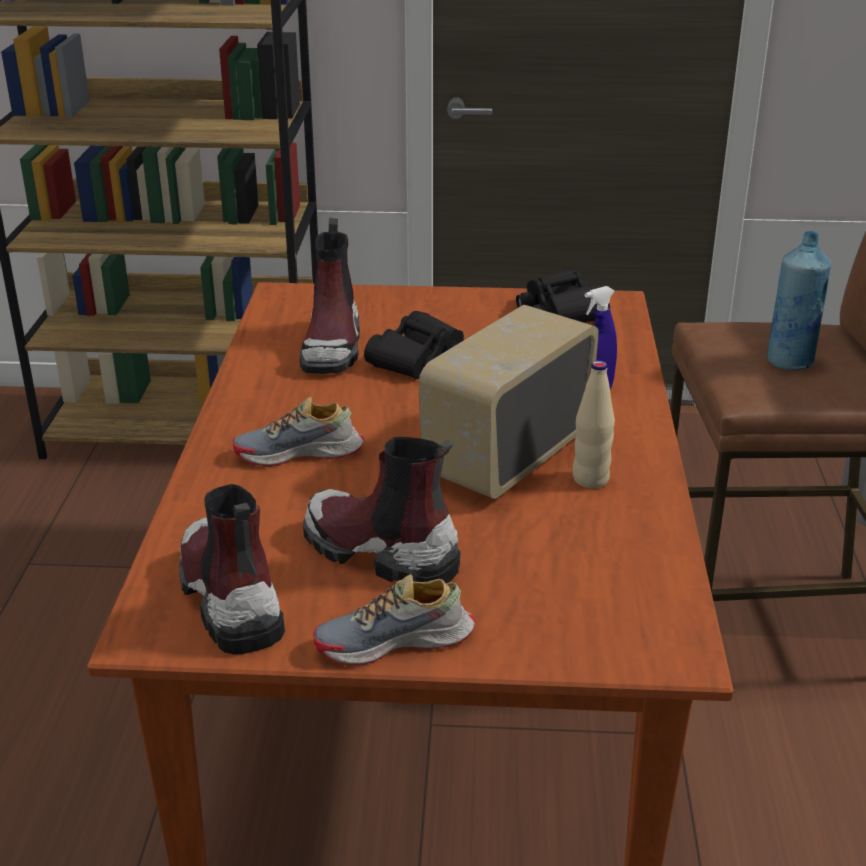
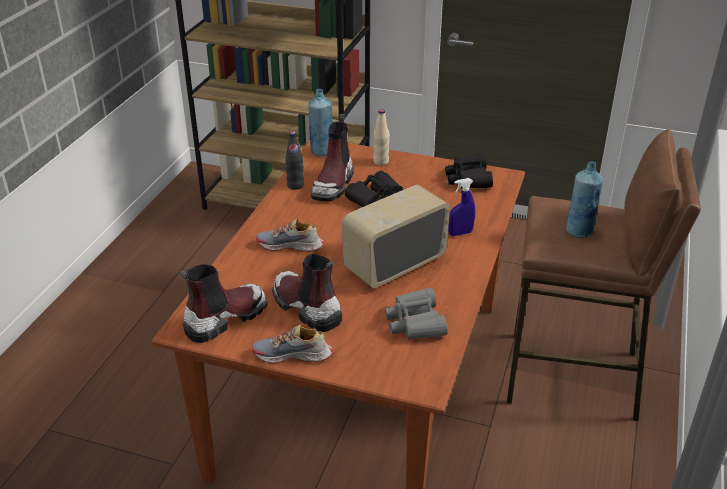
camera: 15 degrees right, 5 degrees up
boot [179,484,285,655] -> boot turned 60 degrees clockwise [179,264,268,343]
beige bottle [573,361,615,488] -> beige bottle moved to [373,109,390,166]
none -> black bottle [285,132,304,190]
none -> blue bottle [308,89,333,156]
none -> grey binoculars [385,288,448,340]

